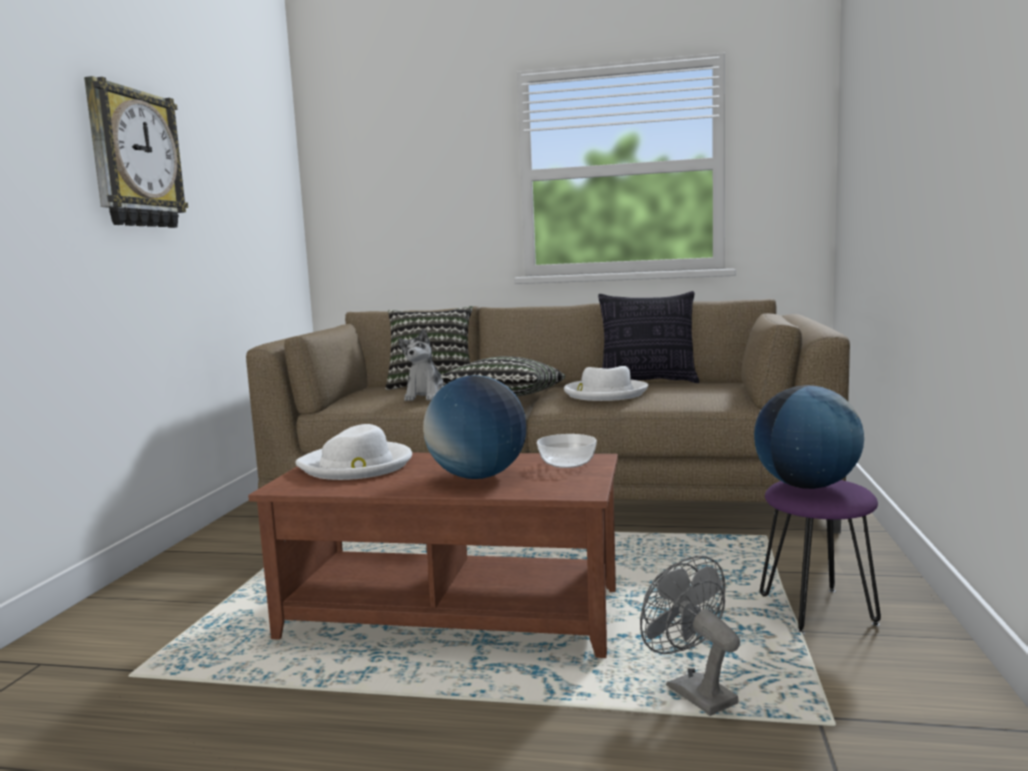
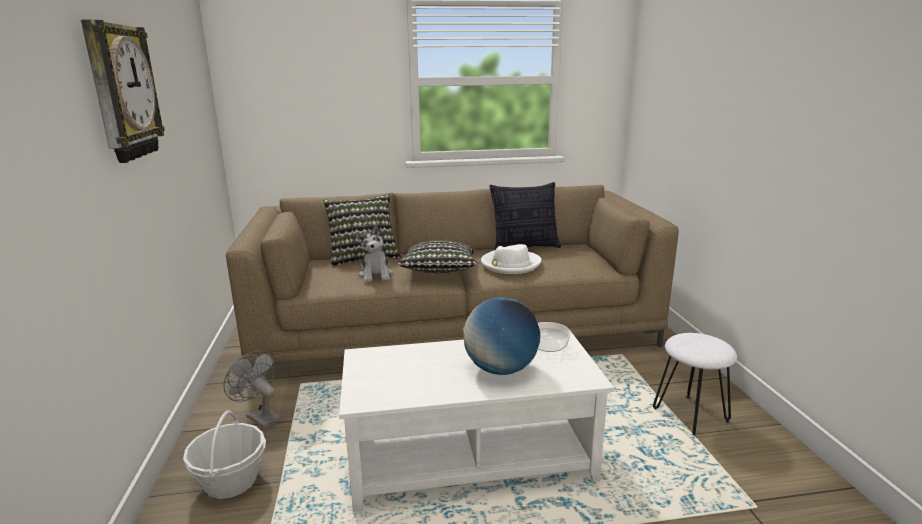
camera: 20 degrees left, 10 degrees up
brown coffee table [248,453,618,658] -> white coffee table [339,332,614,512]
white hat [295,424,412,480] -> none
grey fan [640,556,740,716] -> grey fan moved to [224,350,281,429]
globe [754,385,864,489] -> none
purple stool [760,480,881,635] -> white stool [653,333,737,437]
none -> basket [183,410,266,499]

